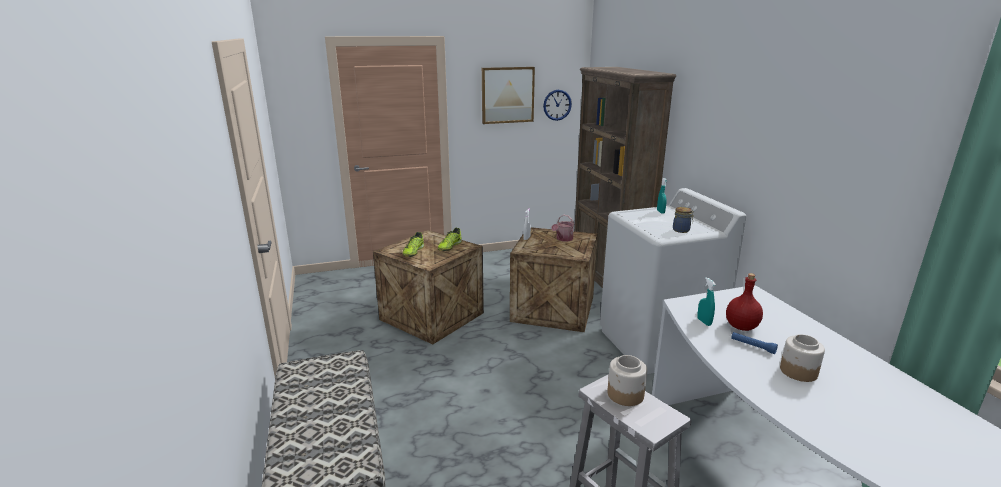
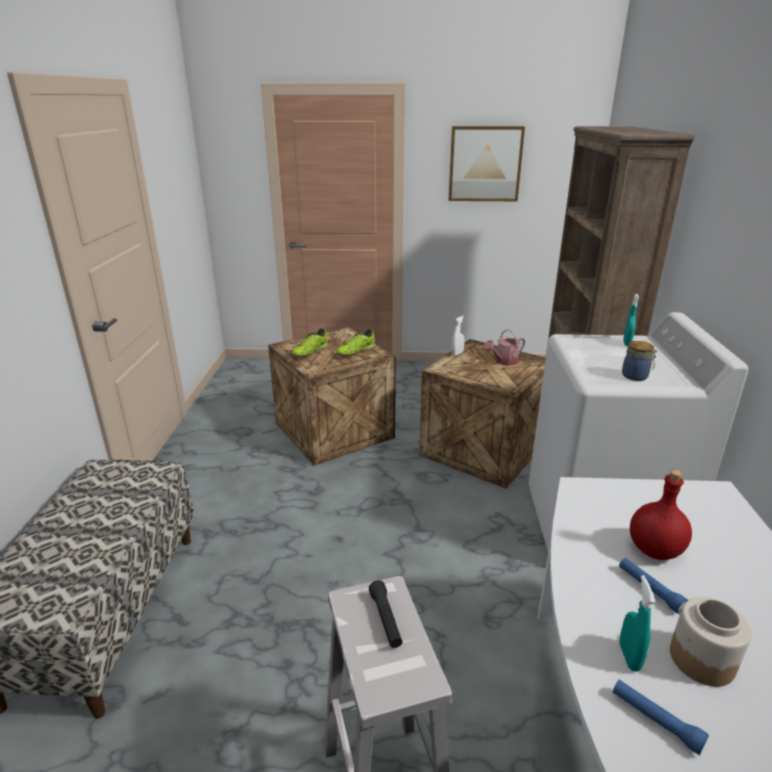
camera: 20 degrees right, 5 degrees up
wall clock [543,90,572,121] -> none
jar [607,355,647,406] -> black flashlight [369,580,402,648]
turquoise spray bottle [697,277,716,326] -> turquoise spray bottle moved to [619,575,656,672]
none -> blue flashlight [613,679,709,756]

